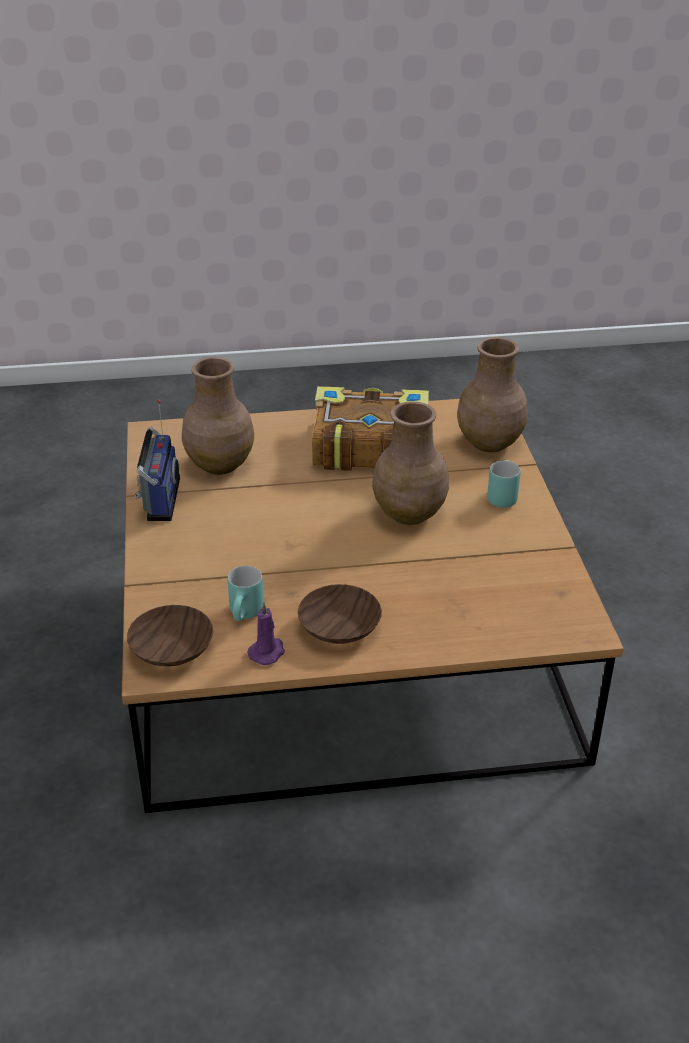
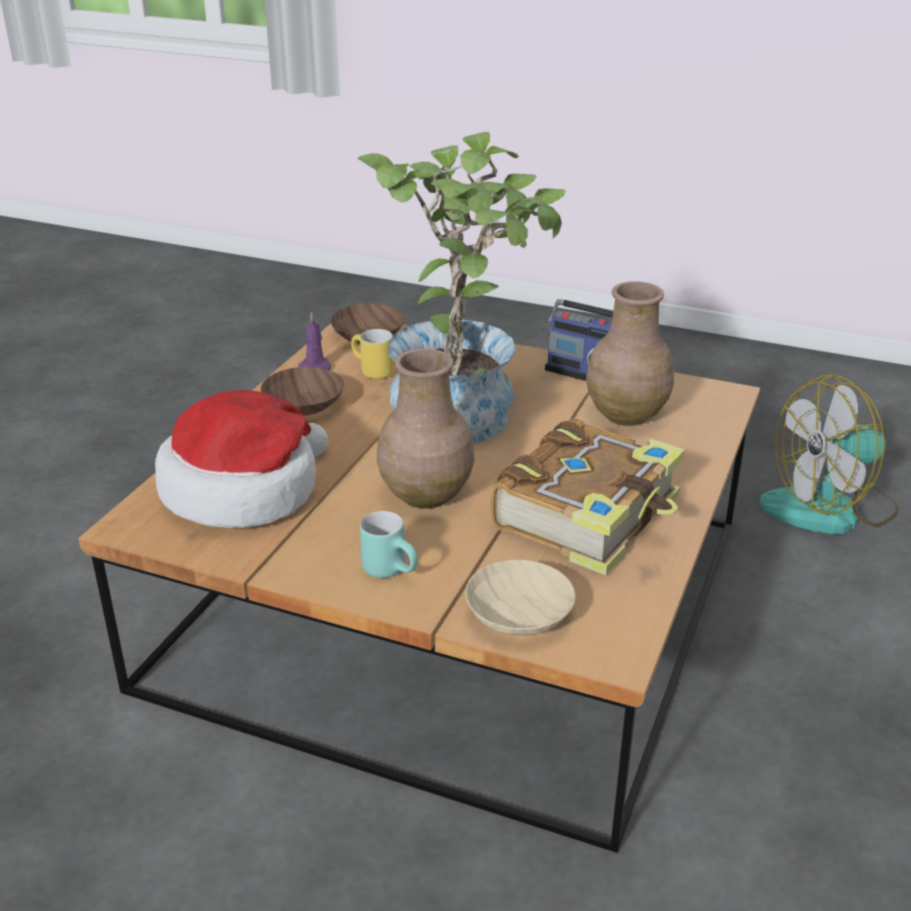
camera: 120 degrees right, 5 degrees down
turquoise mug [228,566,264,621] -> yellow mug [351,329,394,379]
brown vase [457,337,528,452] -> beige bowl [465,560,575,636]
none -> hat [155,390,328,528]
none -> potted plant [358,132,566,444]
none -> fan [759,375,899,534]

